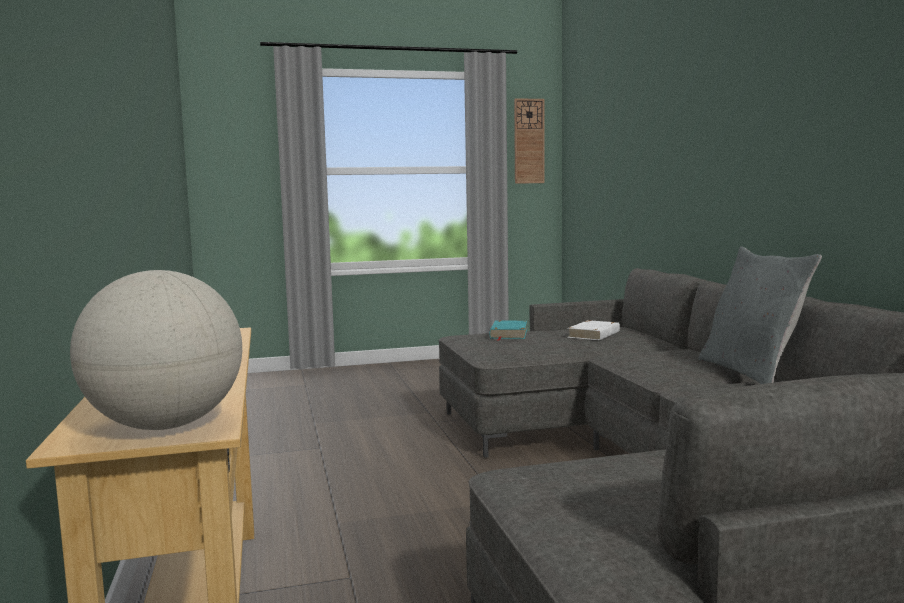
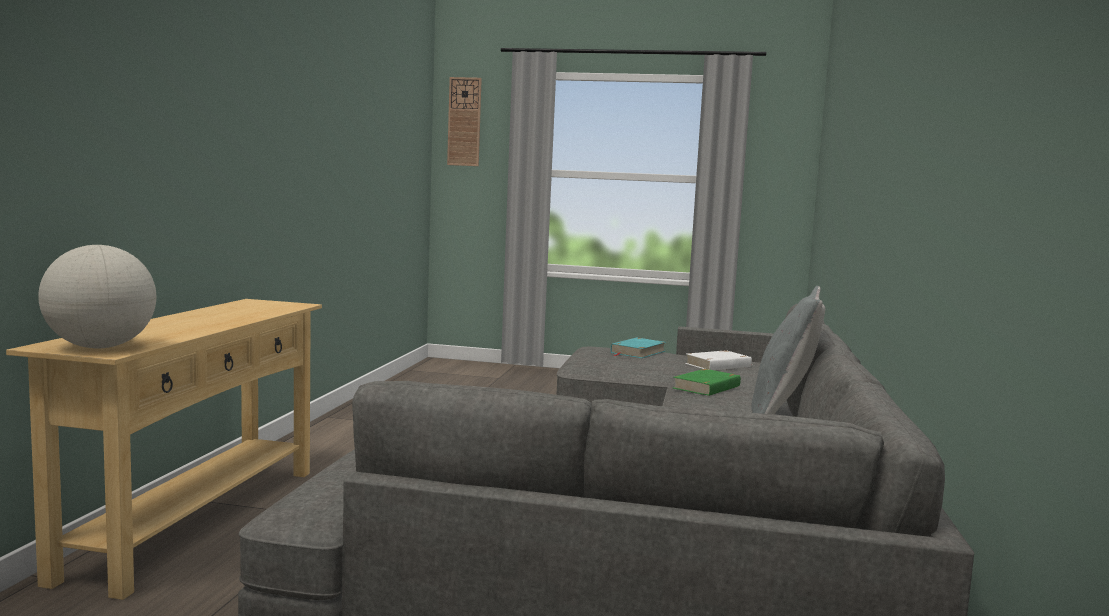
camera: 25 degrees right, 0 degrees up
wall clock [514,98,545,184] -> wall clock moved to [447,77,482,166]
none -> green book [673,369,741,396]

